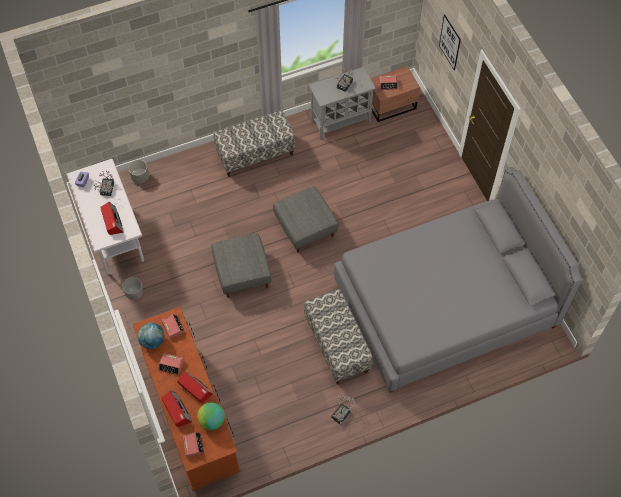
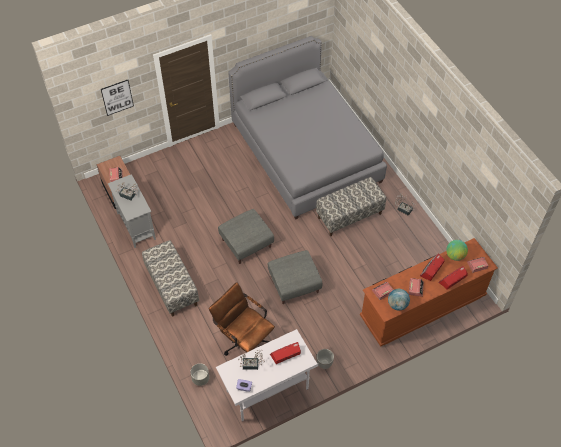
camera: 95 degrees left, 5 degrees down
none -> brown office chair [209,282,275,356]

